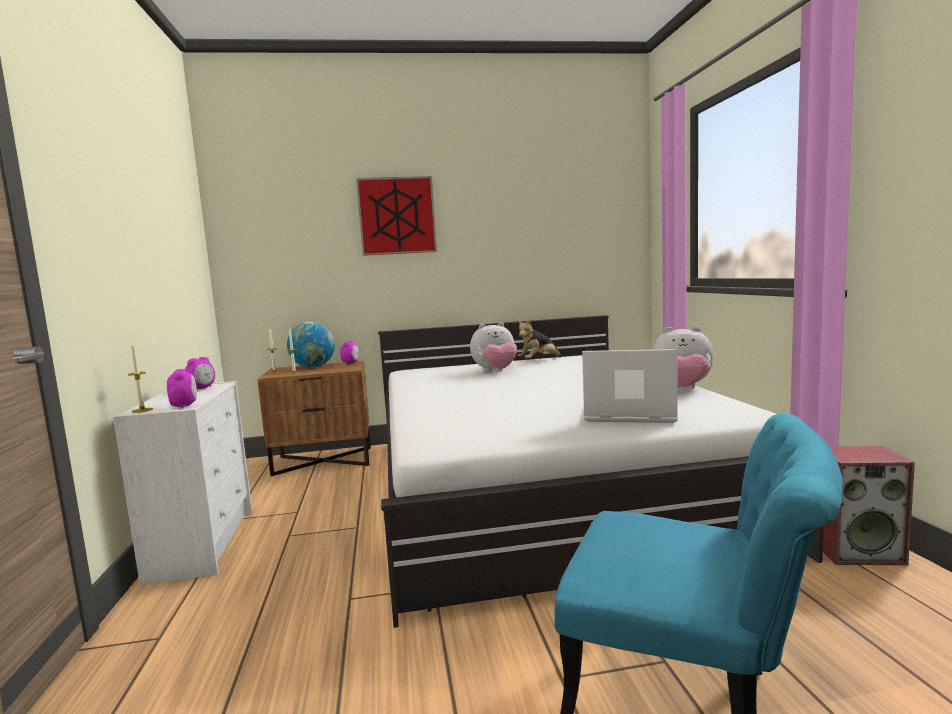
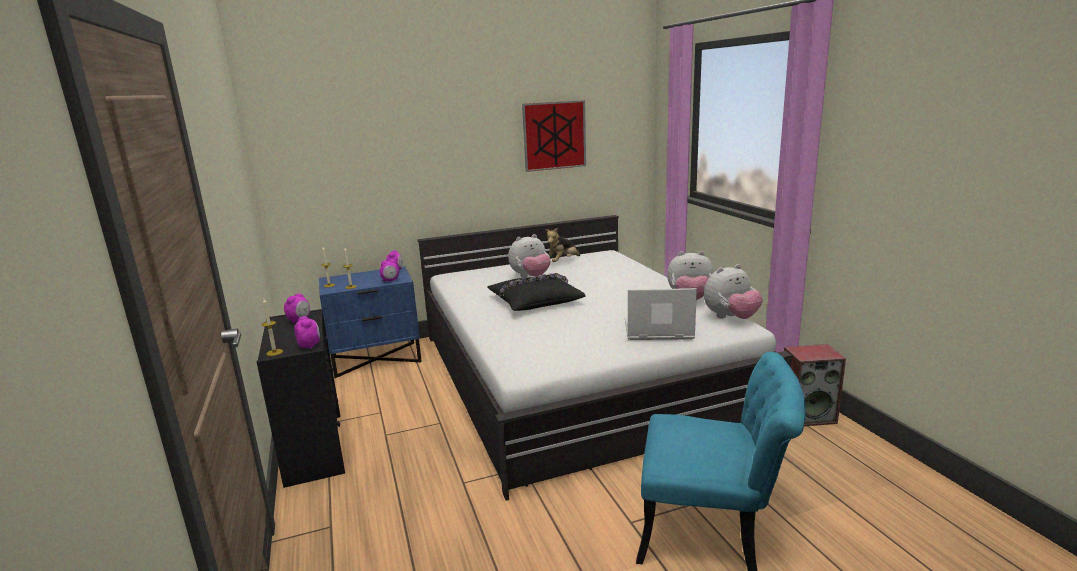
camera: 10 degrees left, 10 degrees up
white dresser [113,381,253,585] -> black dresser [257,309,345,488]
brown nightstand [258,361,371,476] -> blue nightstand [319,266,422,378]
globe [287,321,335,368] -> none
picture [356,176,437,256] -> picture moved to [522,100,586,172]
none -> alarm clock [380,259,399,281]
none -> black pillow [487,273,586,311]
none -> plush toy [704,264,763,319]

